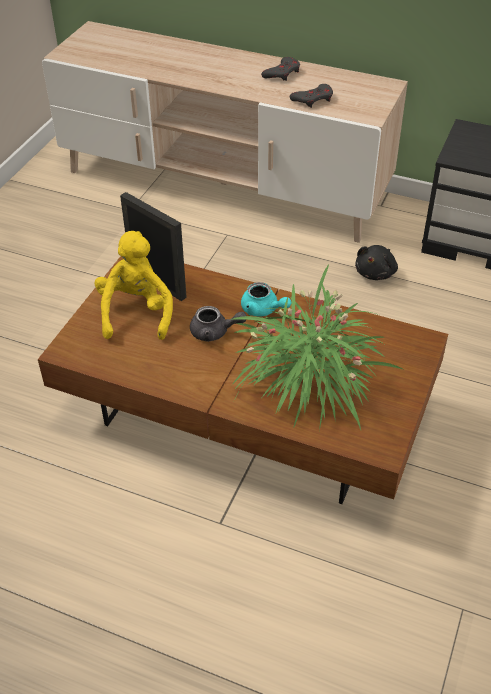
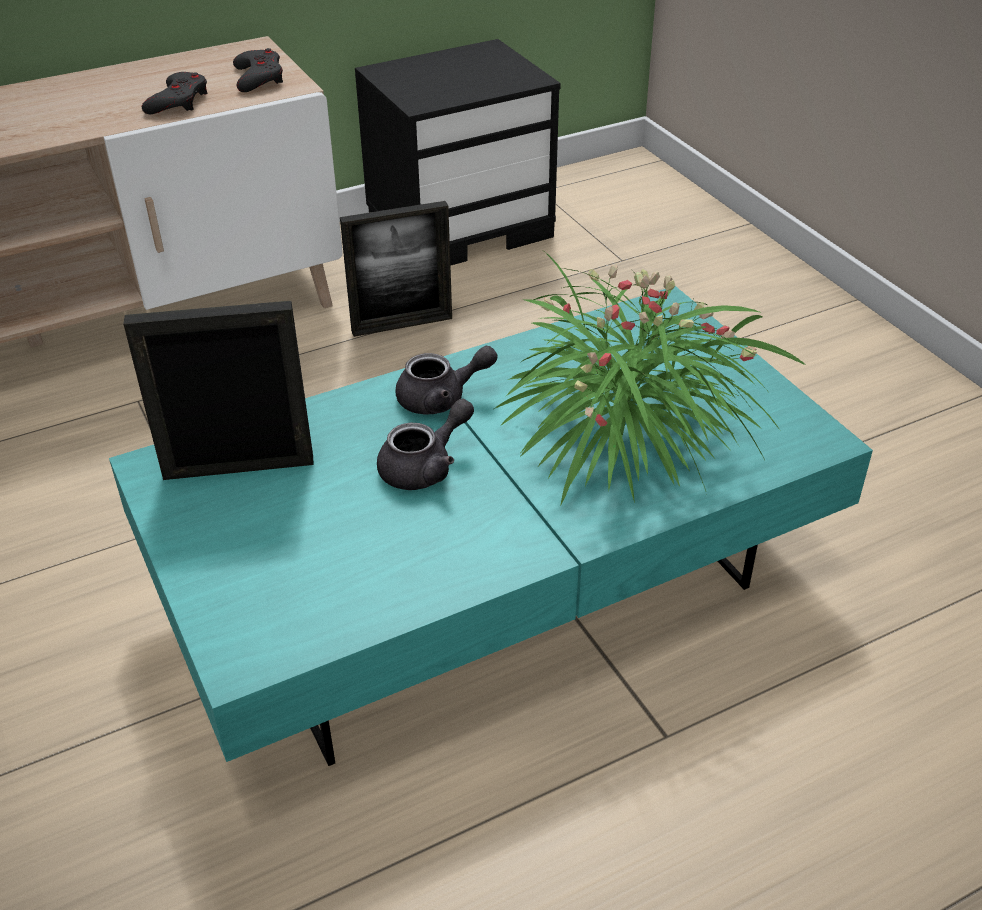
camera: 50 degrees left, 5 degrees down
brown coffee table [38,256,448,504] -> turquoise coffee table [109,286,873,766]
yellow plush toy [95,231,173,340] -> none
turquoise teapot [241,282,291,317] -> grey teapot [395,346,498,415]
grey game controller [261,57,300,81] -> grey game controller moved to [233,48,283,92]
black plush toy [355,245,398,280] -> picture frame [340,201,452,337]

